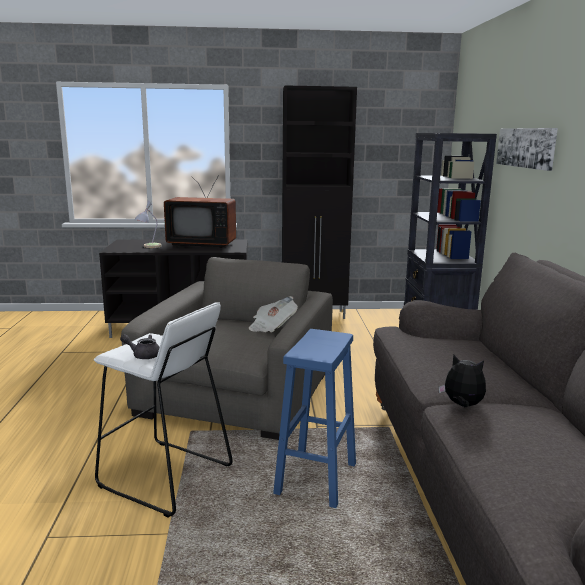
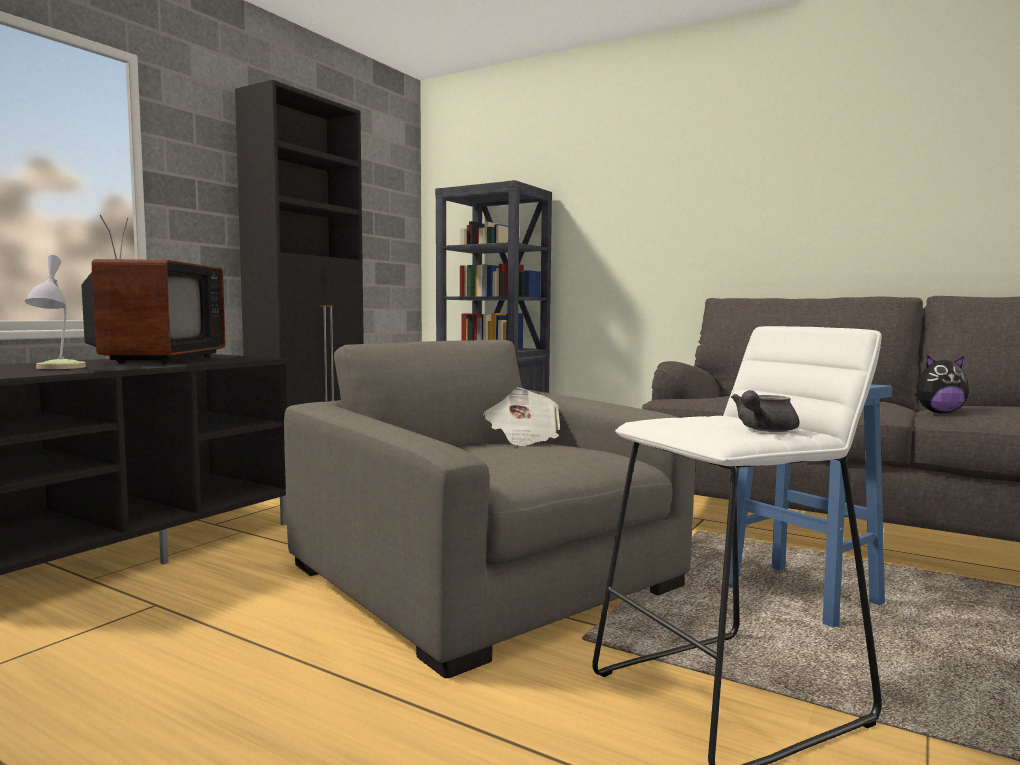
camera: 55 degrees left, 10 degrees down
television [164,175,236,248] -> television turned 45 degrees counterclockwise [82,215,225,364]
plush toy [438,355,486,407] -> plush toy turned 150 degrees counterclockwise [915,356,969,413]
picture [496,128,558,171] -> none

